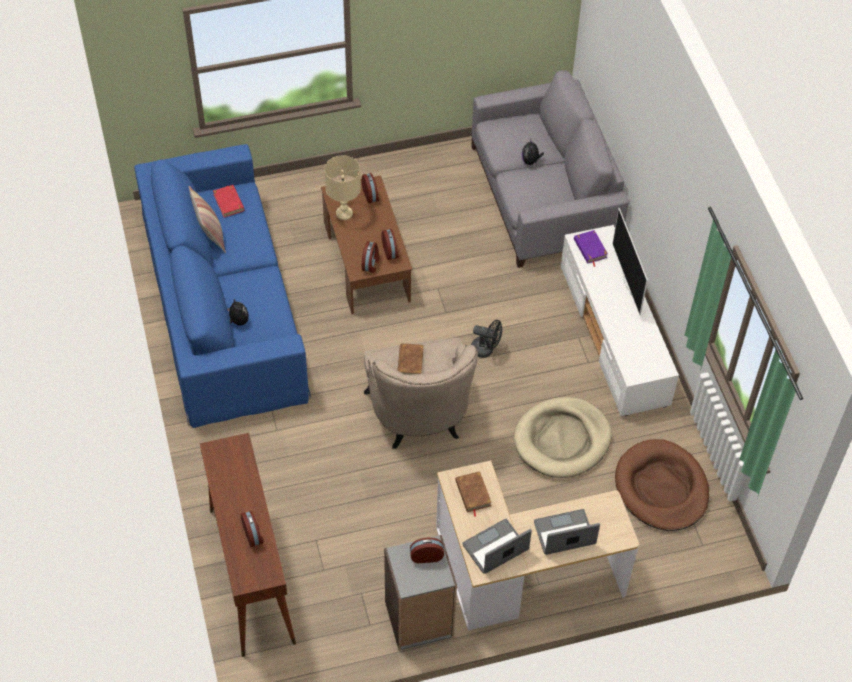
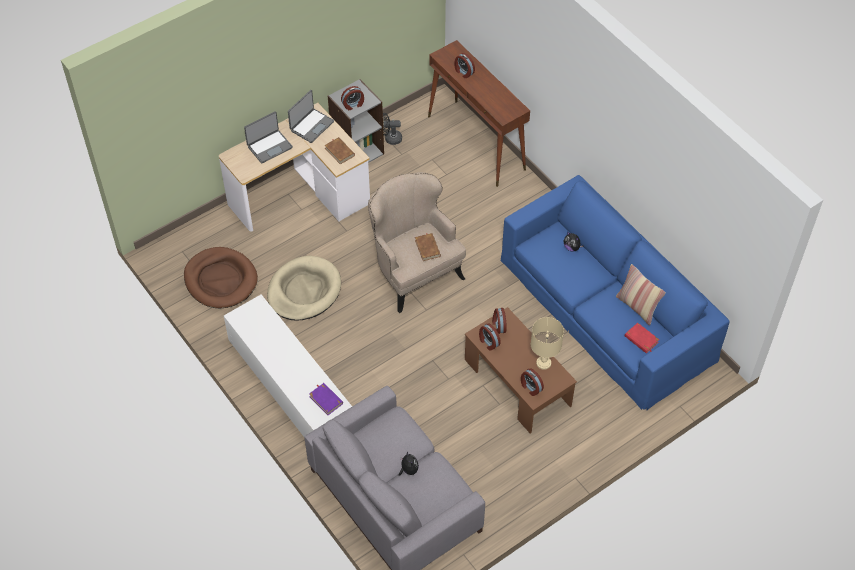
camera: 160 degrees right, 0 degrees up
black fan [471,320,502,358] -> black fan moved to [383,113,402,145]
television [612,208,648,315] -> none

